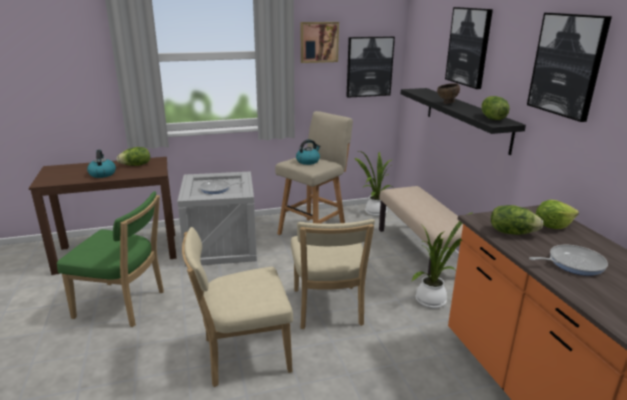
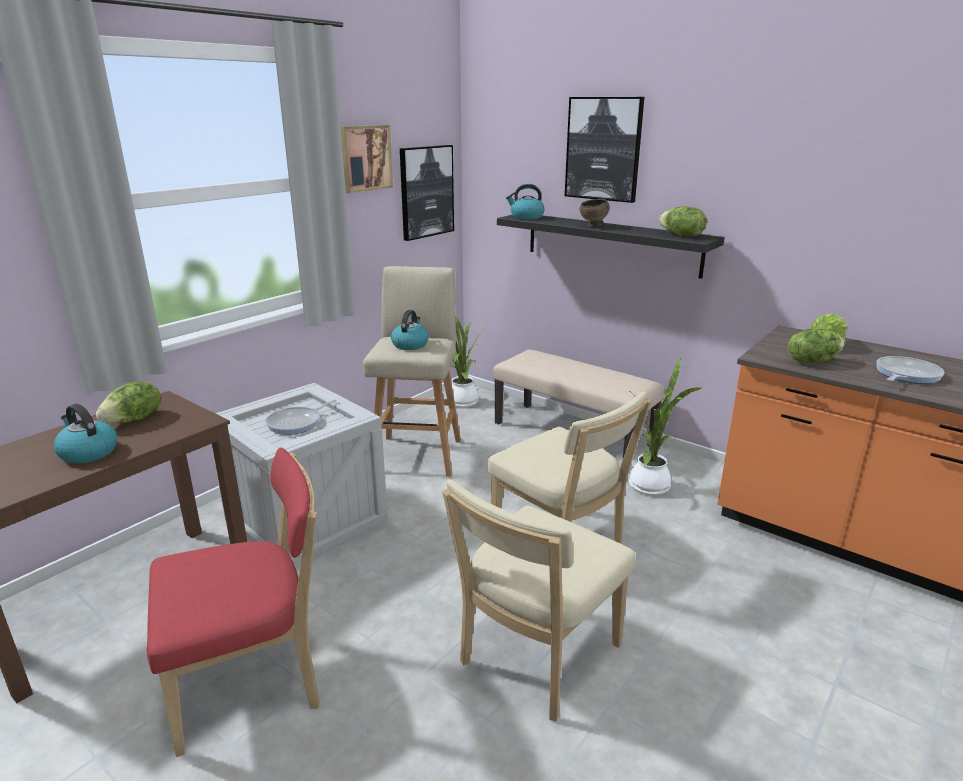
camera: 35 degrees left, 0 degrees up
green chair [57,191,164,327] -> red chair [147,448,320,757]
picture [527,13,612,122] -> none
none -> kettle [506,184,545,219]

